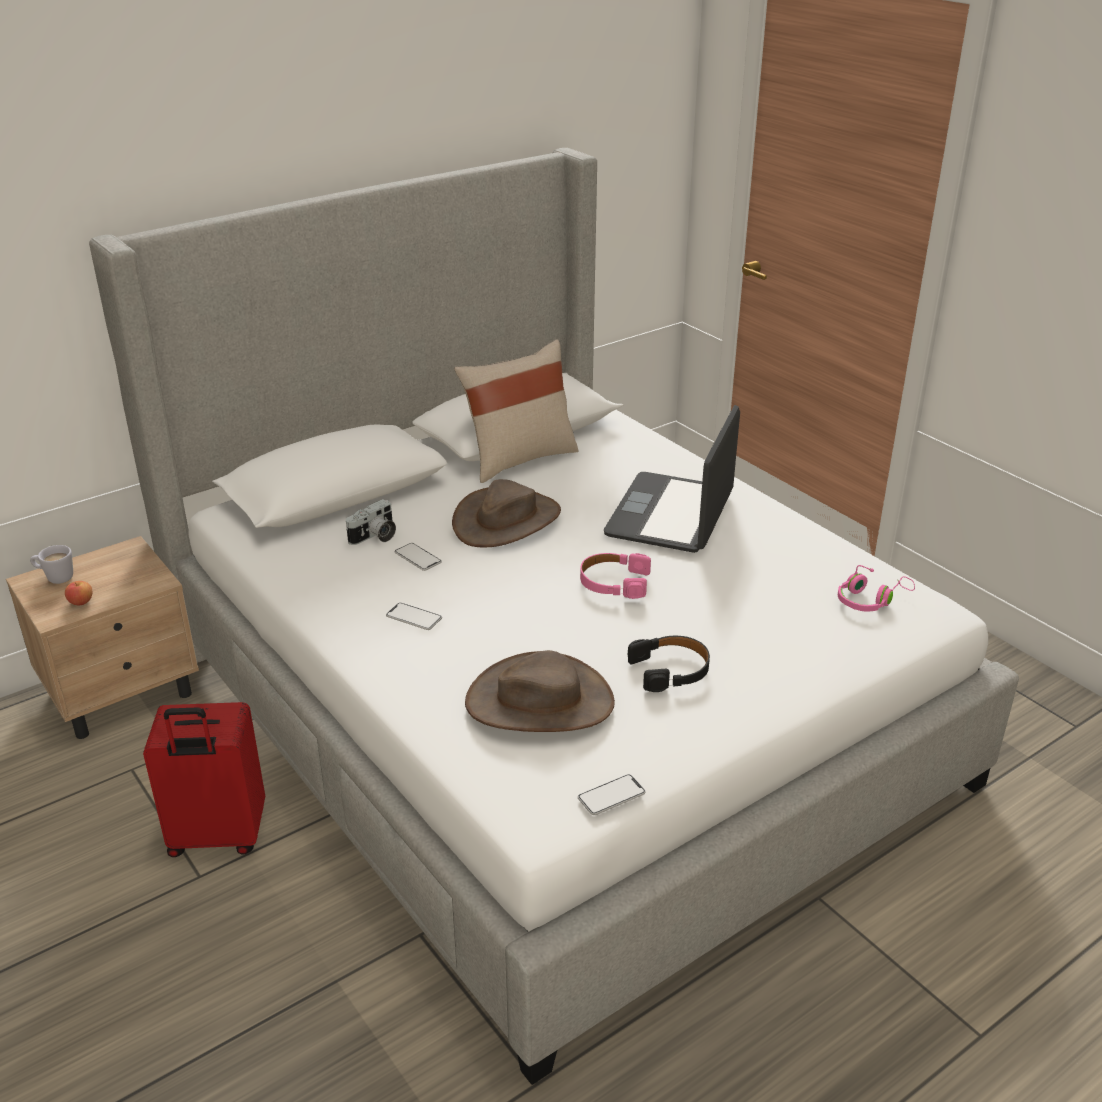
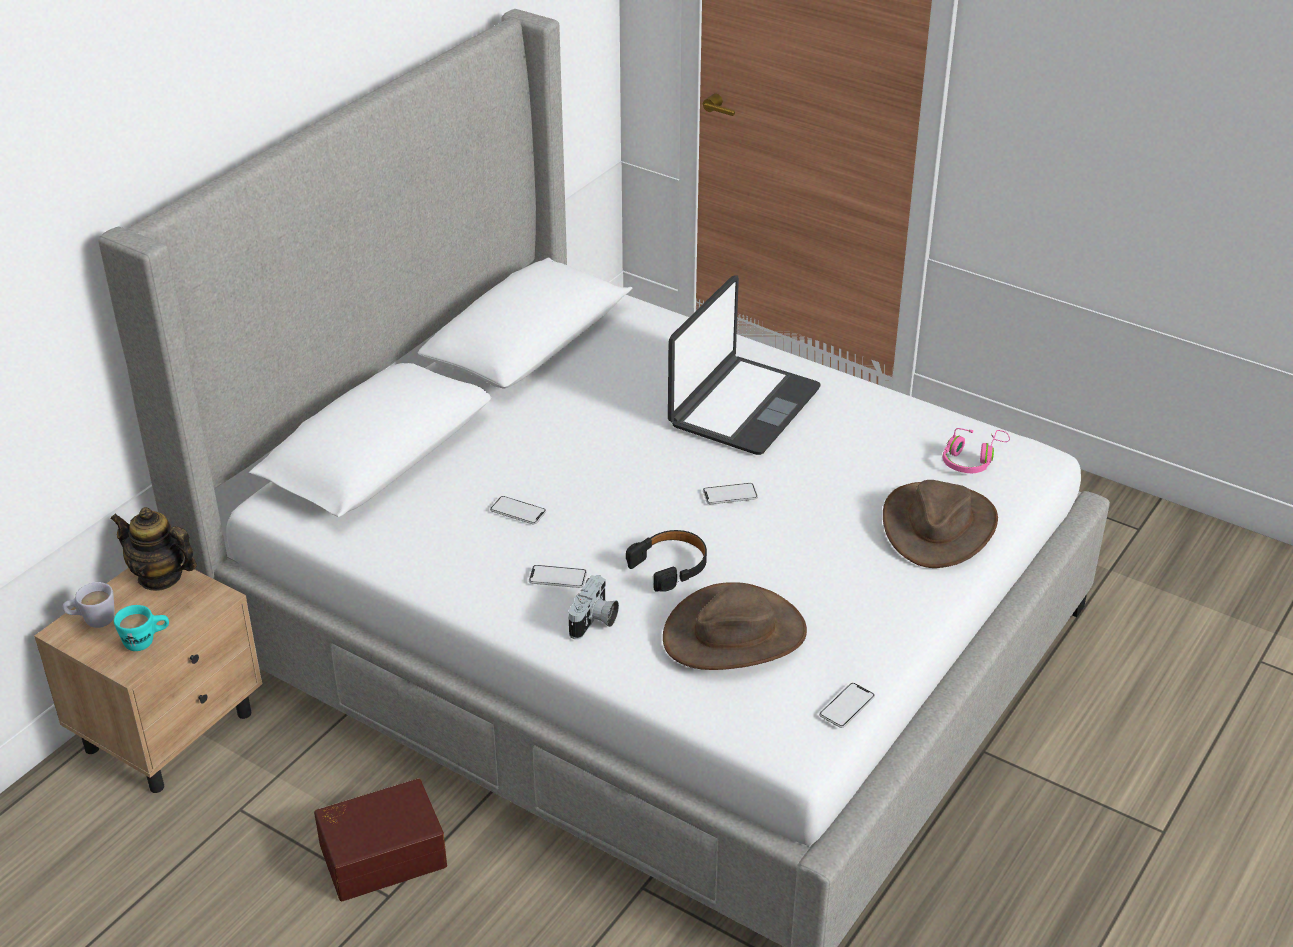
camera: 20 degrees left, 5 degrees up
apple [65,581,93,605] -> turquoise mug [114,605,169,651]
red suitcase [143,702,265,857] -> brown storage box [314,778,447,901]
camera [346,499,396,545] -> camera moved to [568,575,619,639]
brown hat [452,479,561,547] -> brown hat moved to [883,480,998,568]
beige pillow [454,340,579,483] -> none
pink headphones [580,553,651,599] -> phone [703,483,758,504]
laptop [604,405,740,553] -> laptop turned 150 degrees counterclockwise [668,275,820,455]
black headphones [628,636,710,692] -> black headphones moved to [626,530,707,592]
none -> teapot [110,507,197,591]

